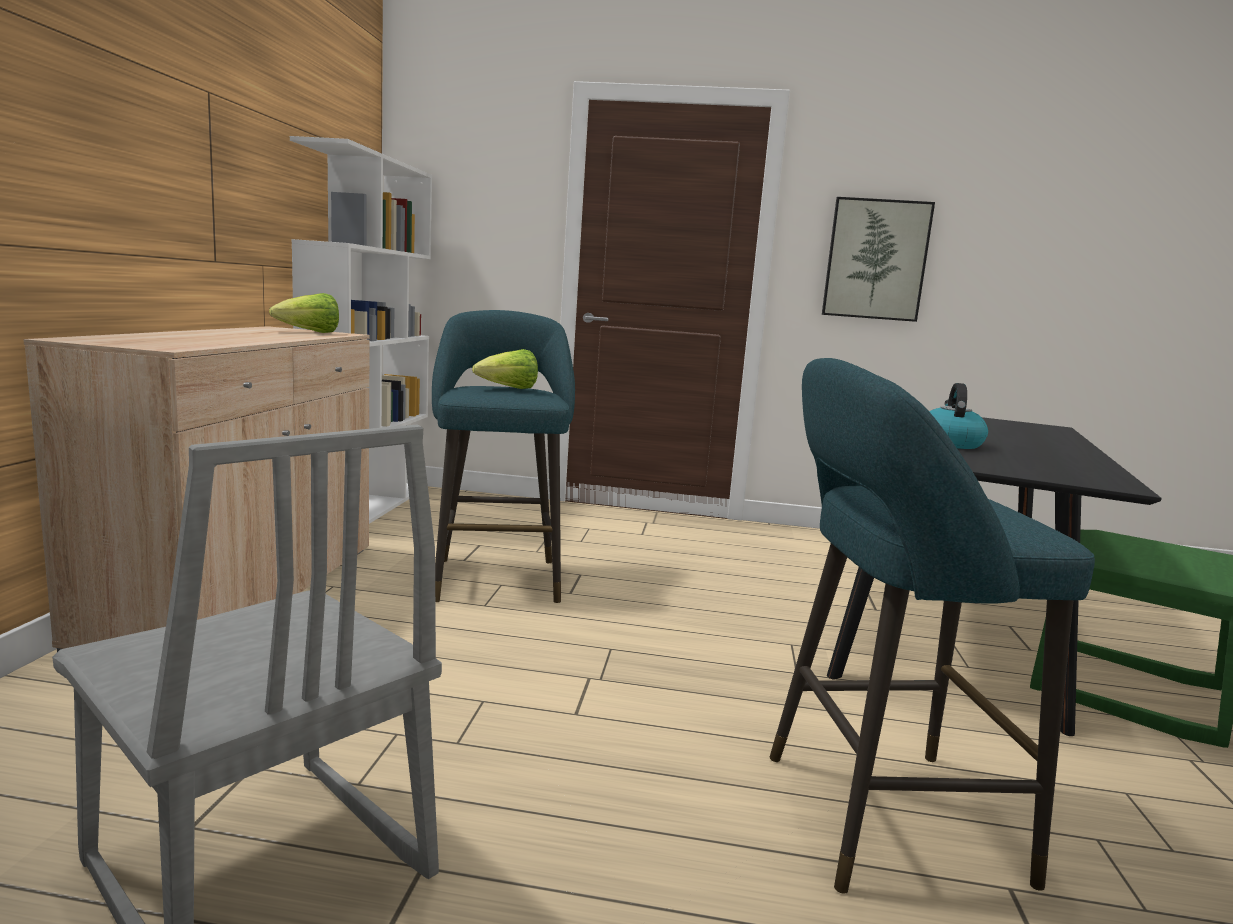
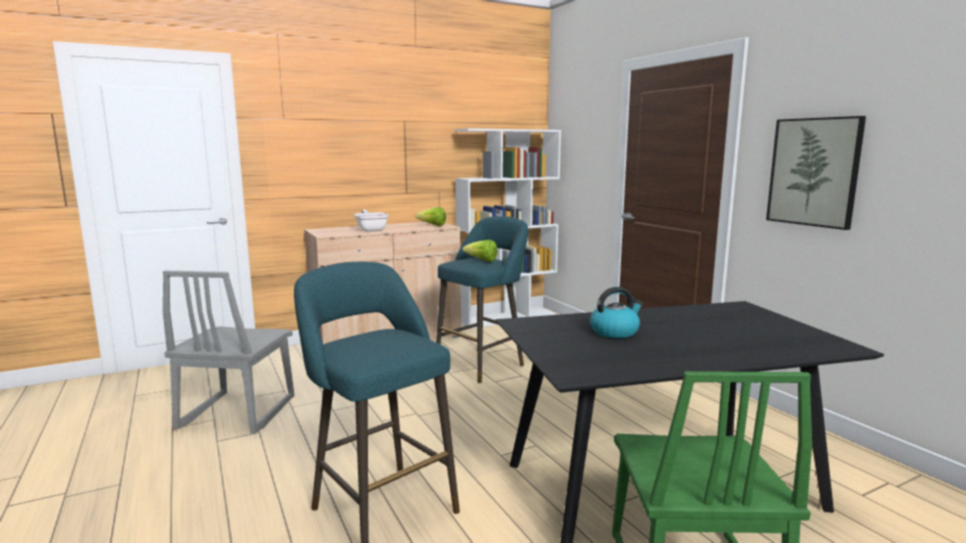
camera: 55 degrees right, 0 degrees up
none -> frying pan [354,210,389,232]

